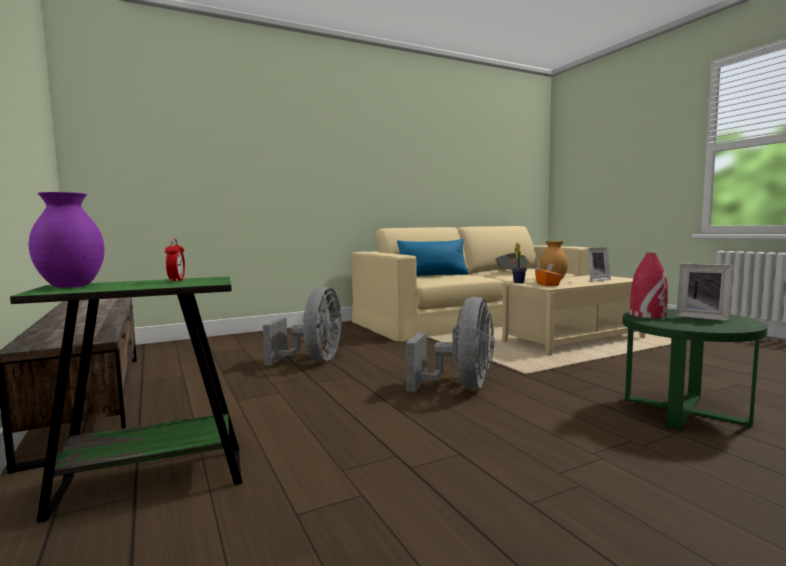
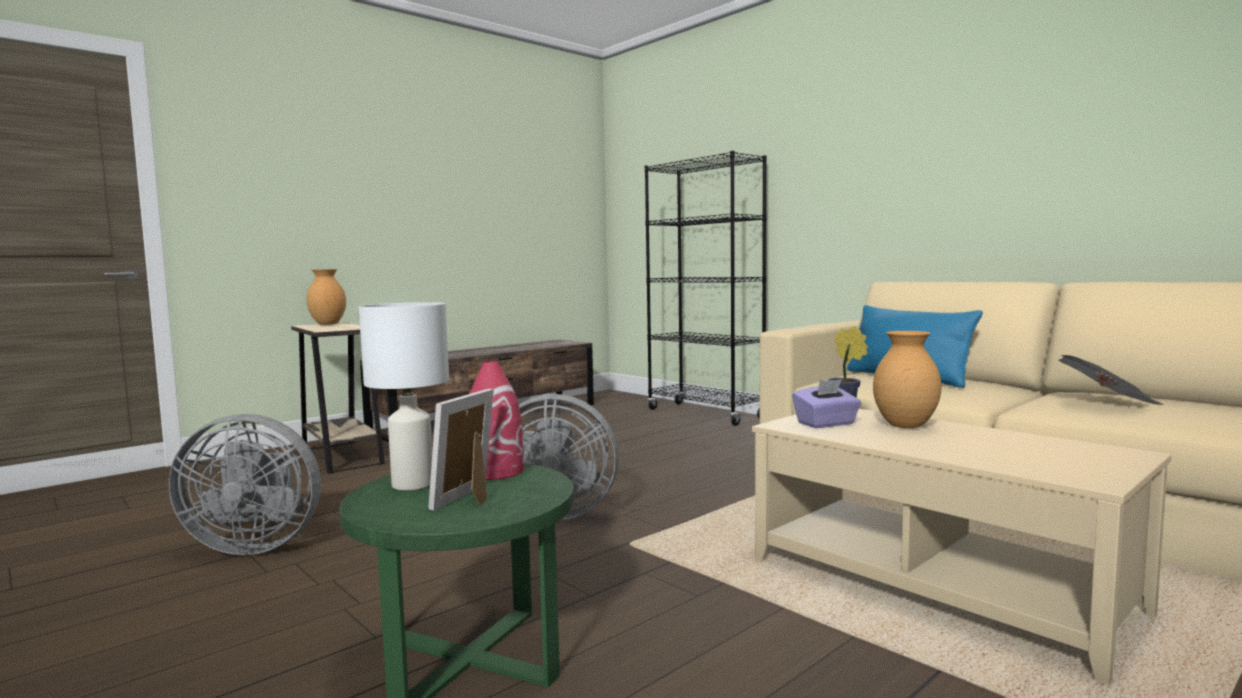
camera: 75 degrees right, 0 degrees up
green side table [10,277,242,523] -> beige side table [291,322,385,474]
purple vase [29,192,105,288] -> brown vase [306,269,346,325]
alarm clock [165,238,185,282] -> none
grey fan [263,287,342,365] -> grey fan moved to [169,414,321,555]
orange tissue box [535,264,562,286] -> purple tissue box [792,379,861,428]
picture frame [587,247,611,282] -> none
none -> white table lamp [359,302,449,490]
none -> black bookcase [645,151,767,426]

